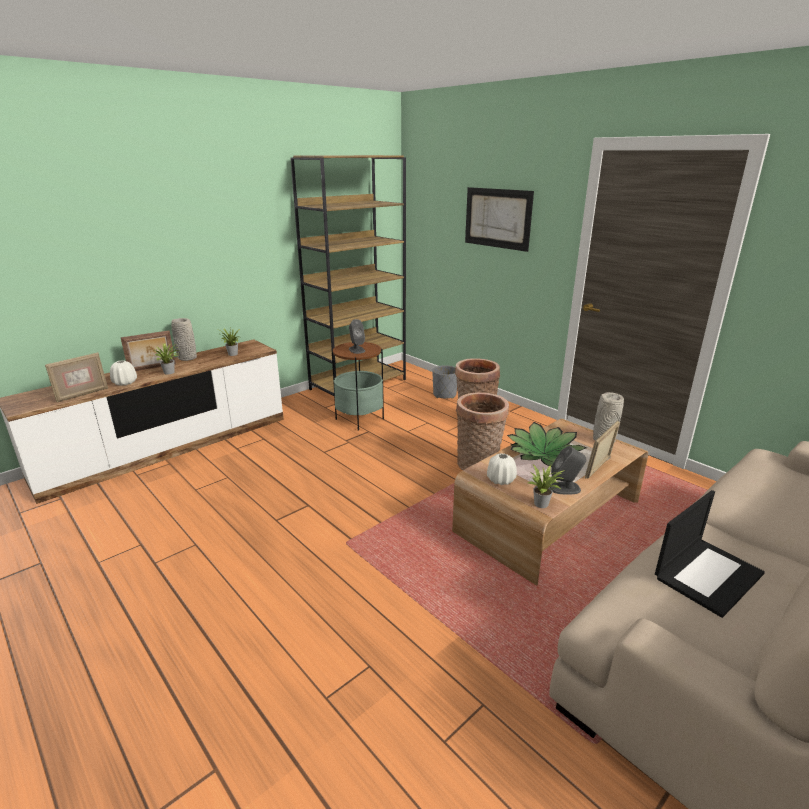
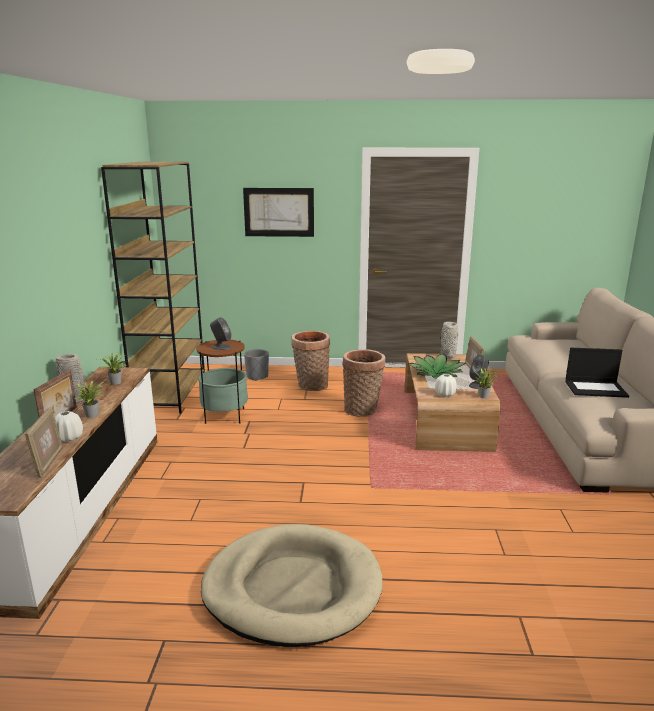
camera: 45 degrees left, 5 degrees down
laptop [655,490,765,618] -> laptop turned 90 degrees clockwise [565,348,629,398]
none -> beige dog bed [201,524,383,647]

